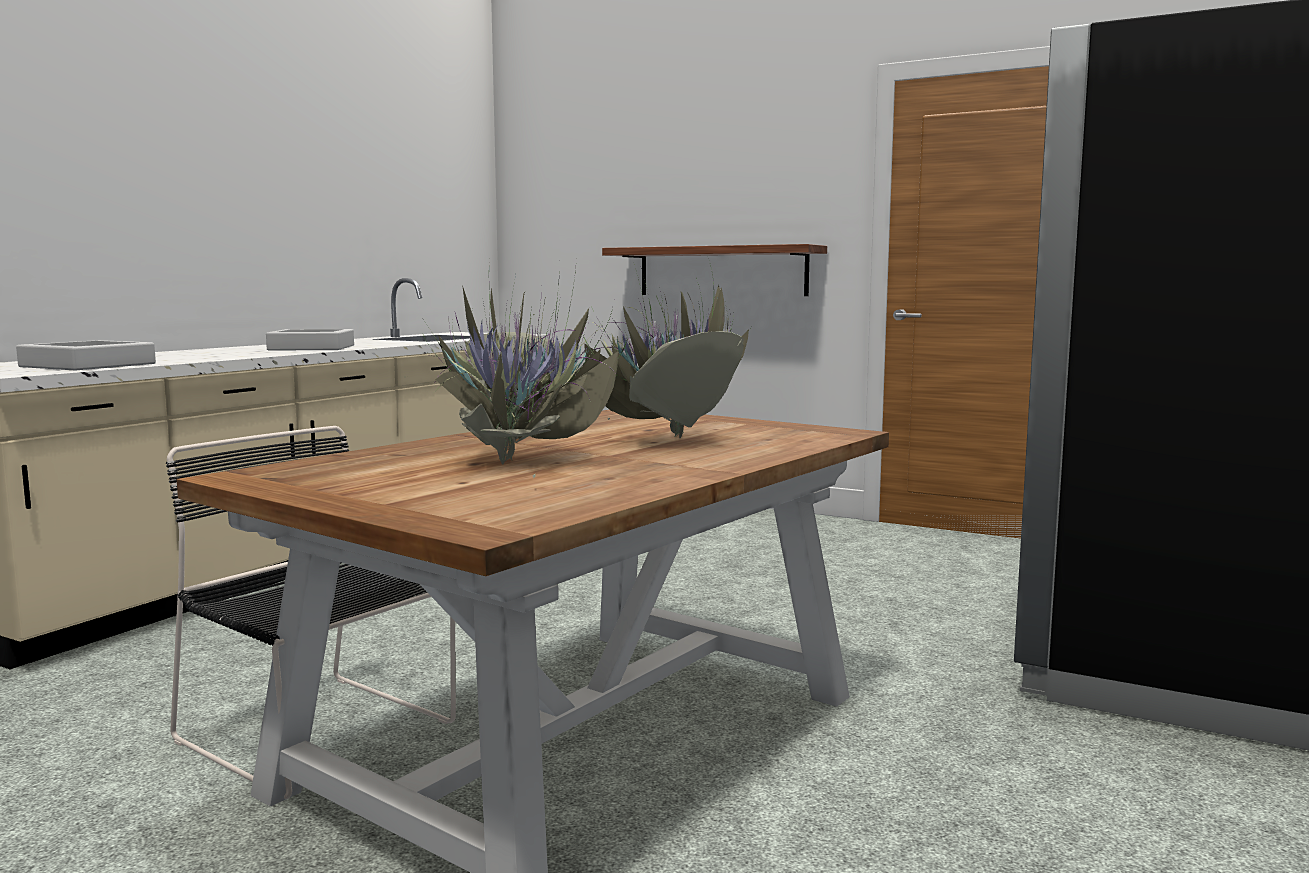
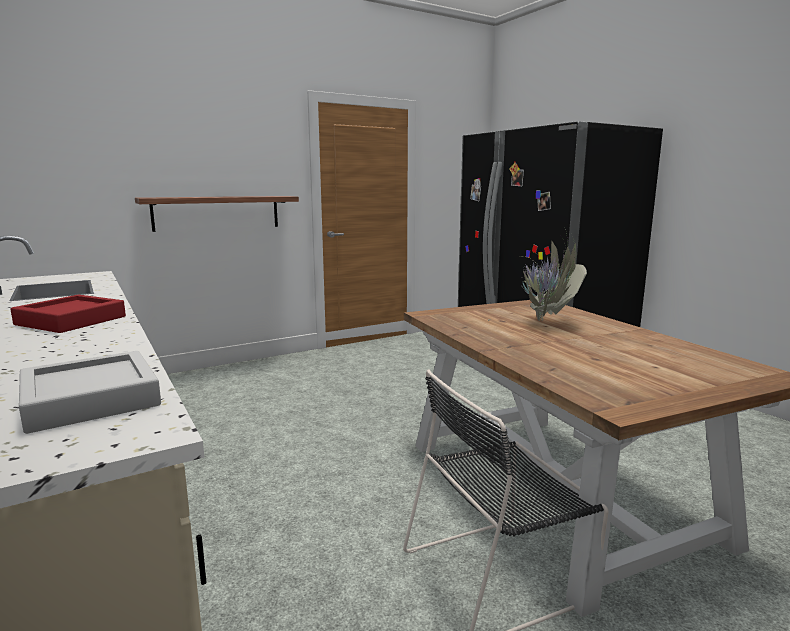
camera: 60 degrees left, 5 degrees up
grey tray [266,329,354,351] -> red tray [11,295,126,333]
potted plant [423,255,627,478] -> none

